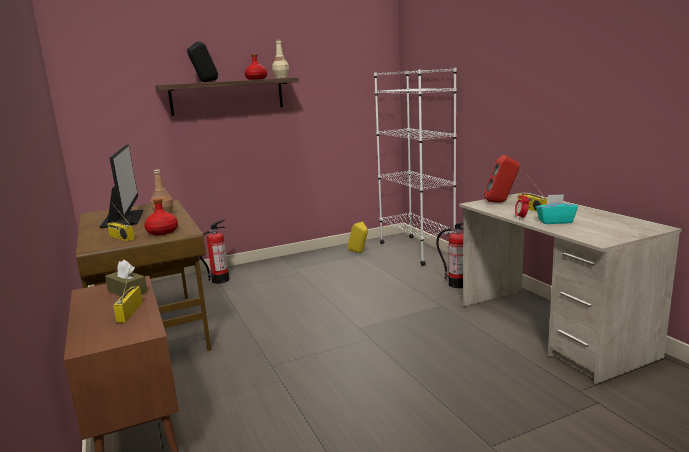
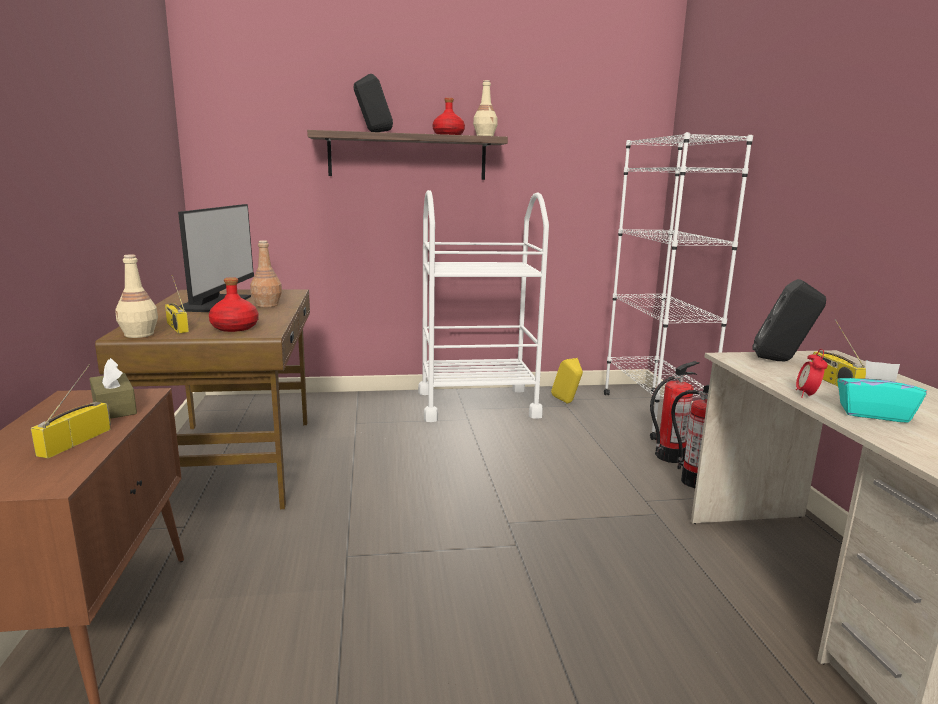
camera: 15 degrees right, 0 degrees up
fire extinguisher [199,219,229,284] -> fire extinguisher moved to [650,361,700,463]
red speaker [484,155,520,203] -> black speaker [752,279,826,361]
none -> beige bottle [115,255,158,338]
none -> white cart [418,190,549,422]

